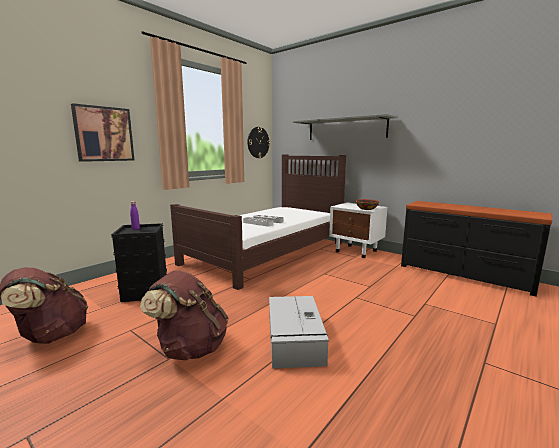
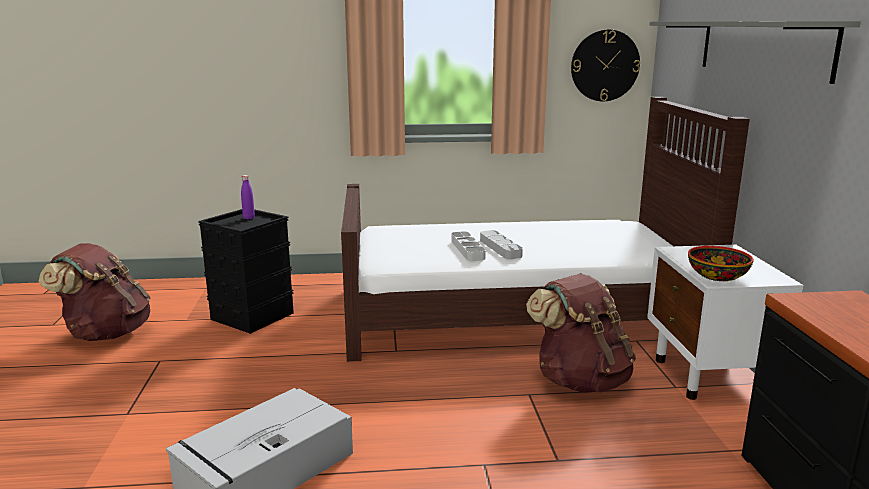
camera: 45 degrees right, 5 degrees up
picture [71,103,134,162] -> none
brown backpack [140,271,228,360] -> brown backpack moved to [526,273,636,393]

